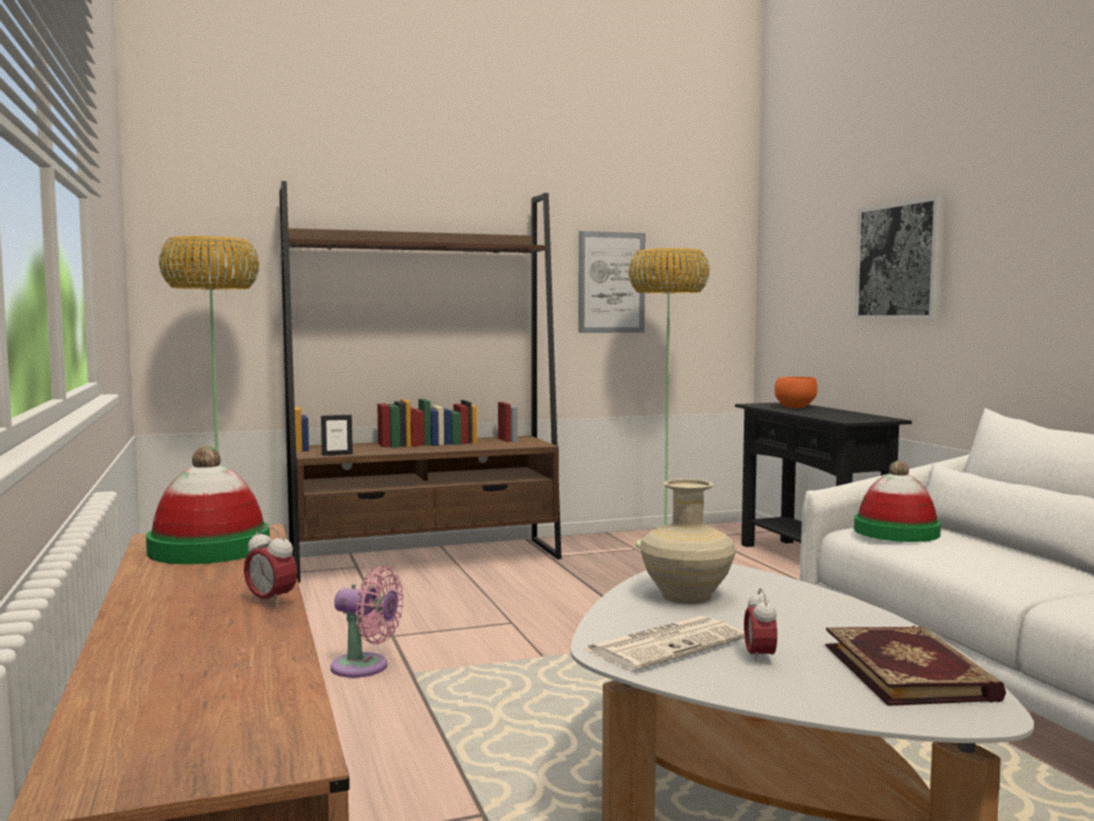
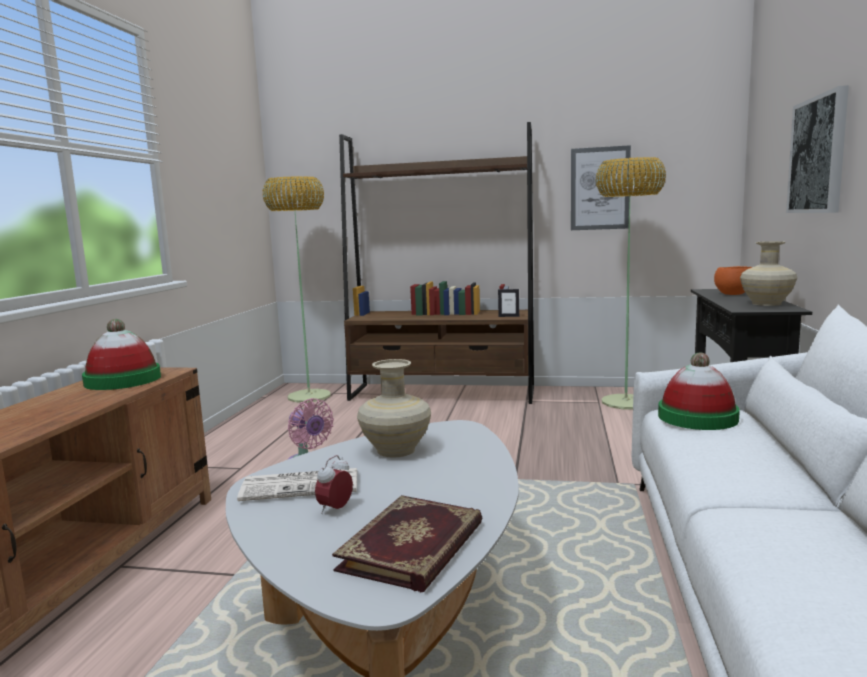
camera: 30 degrees right, 5 degrees up
alarm clock [244,526,298,608] -> none
picture frame [321,415,353,456] -> picture frame moved to [498,289,519,317]
none -> beige vase [740,241,797,306]

